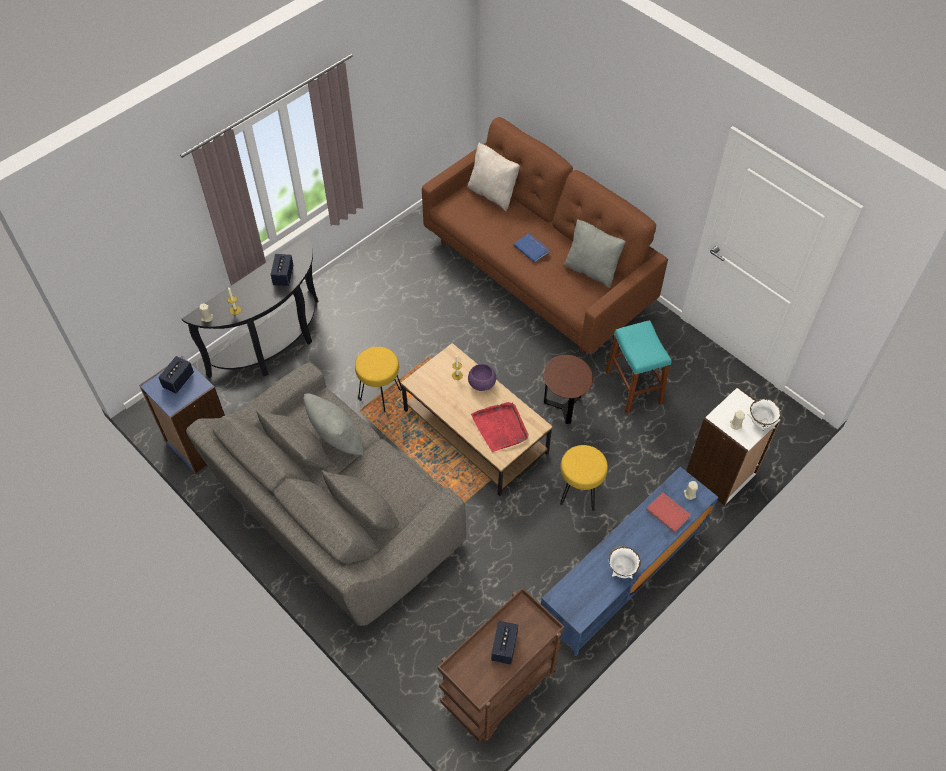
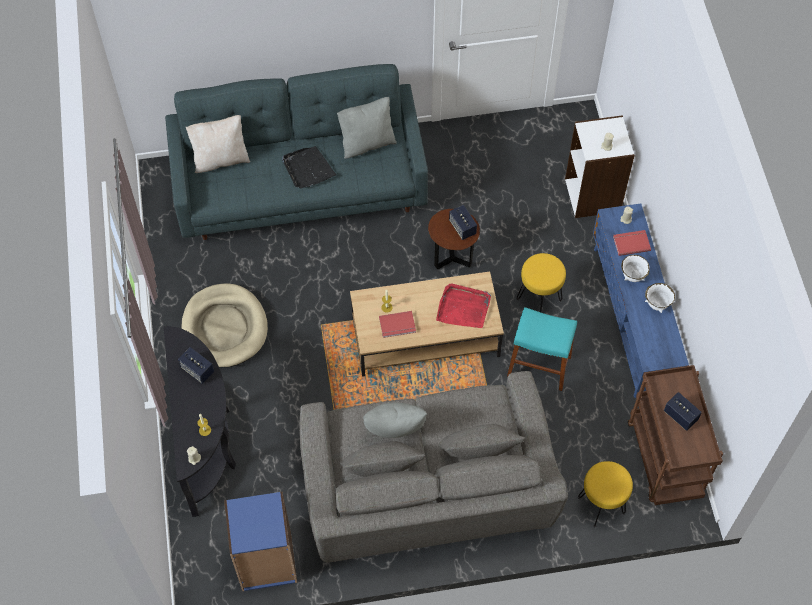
camera: 55 degrees left, 5 degrees up
speaker [158,356,194,394] -> speaker moved to [449,205,477,240]
yellow stool [355,347,402,412] -> yellow stool moved to [578,461,633,527]
brown sofa [422,117,668,354] -> grey sofa [165,64,428,240]
purple bowl [468,364,496,391] -> none
blue book [513,233,550,263] -> black tray [282,146,336,188]
turquoise stool [606,320,672,414] -> turquoise stool moved to [507,307,577,391]
white bowl [747,398,781,430] -> white bowl moved to [621,255,650,282]
none -> beige dog bed [181,283,268,367]
none -> red book [379,311,416,338]

